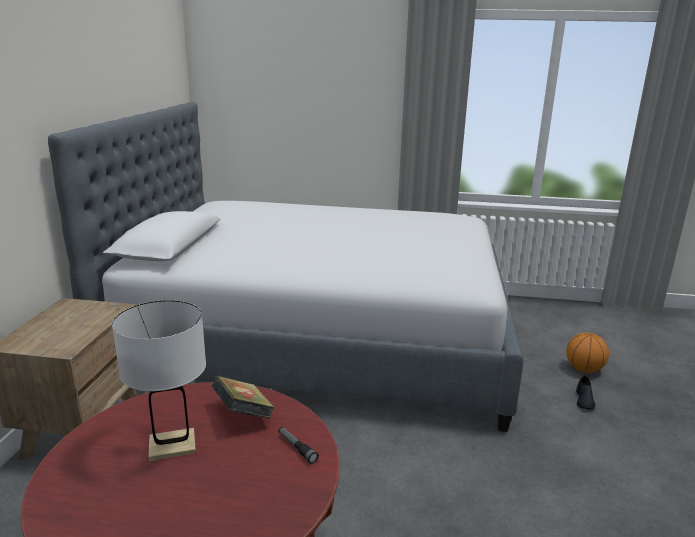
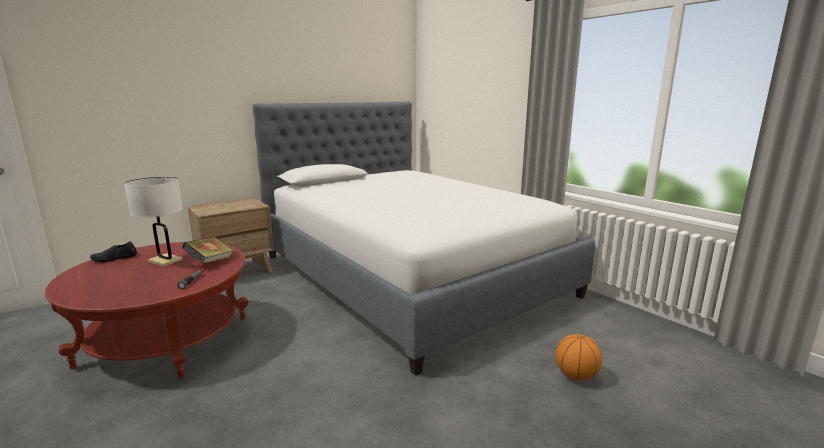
camera: 45 degrees right, 5 degrees down
black shoe [576,376,595,410] -> black shoe moved to [90,241,137,262]

